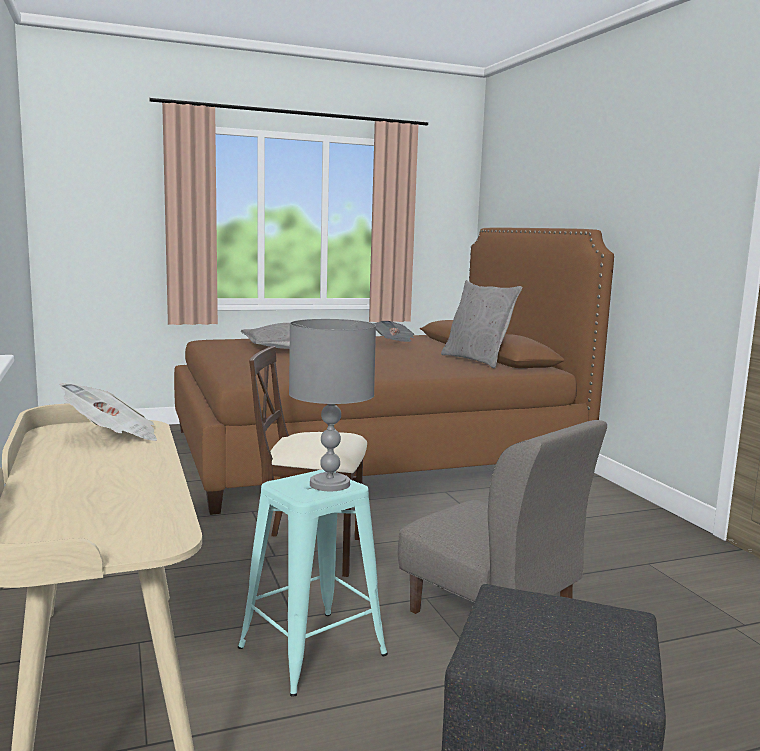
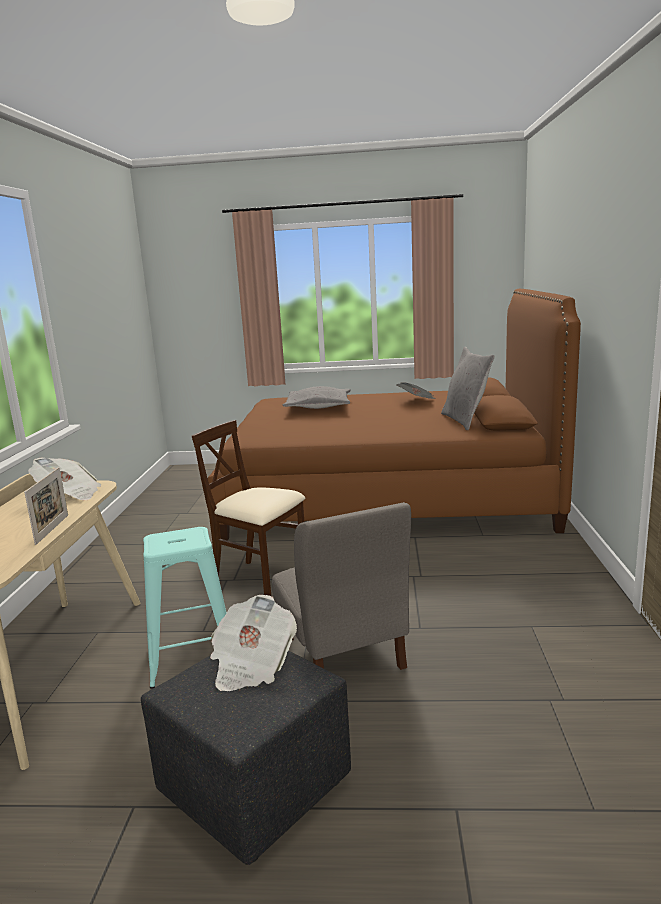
camera: 25 degrees right, 5 degrees up
grey table lamp [289,319,376,491] -> none
none -> picture frame [24,467,68,545]
none -> newspaper [210,595,297,691]

